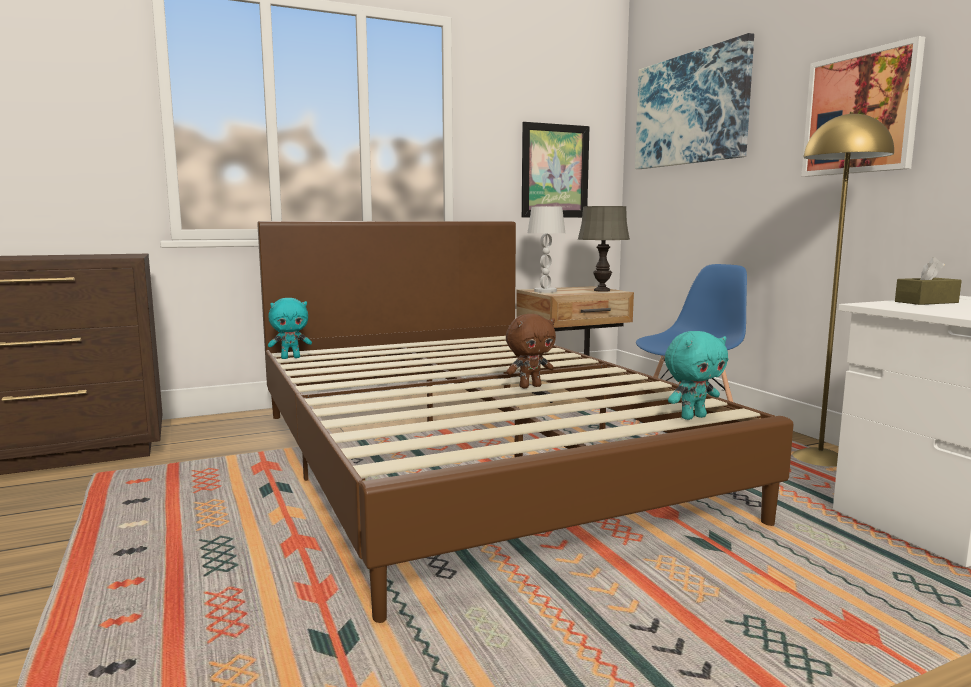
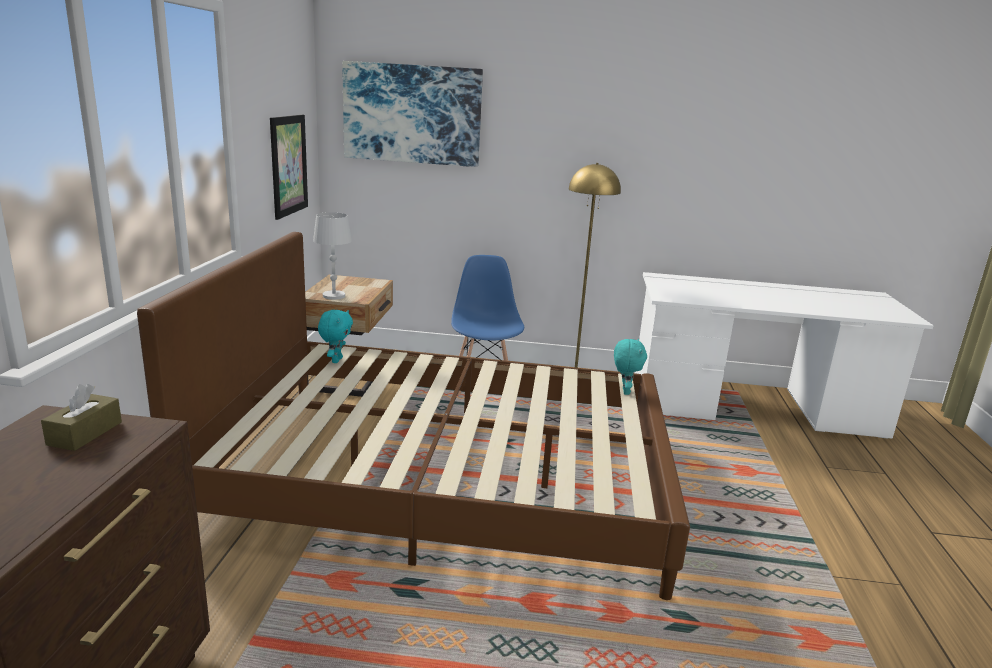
camera: 60 degrees left, 10 degrees up
turquoise plush toy [268,298,312,359] -> turquoise plush toy moved to [318,310,353,363]
brown plush toy [506,314,556,388] -> none
grey table lamp [578,206,630,292] -> none
picture [802,36,925,177] -> none
brown tissue box [895,257,962,305] -> brown tissue box moved to [41,384,122,451]

